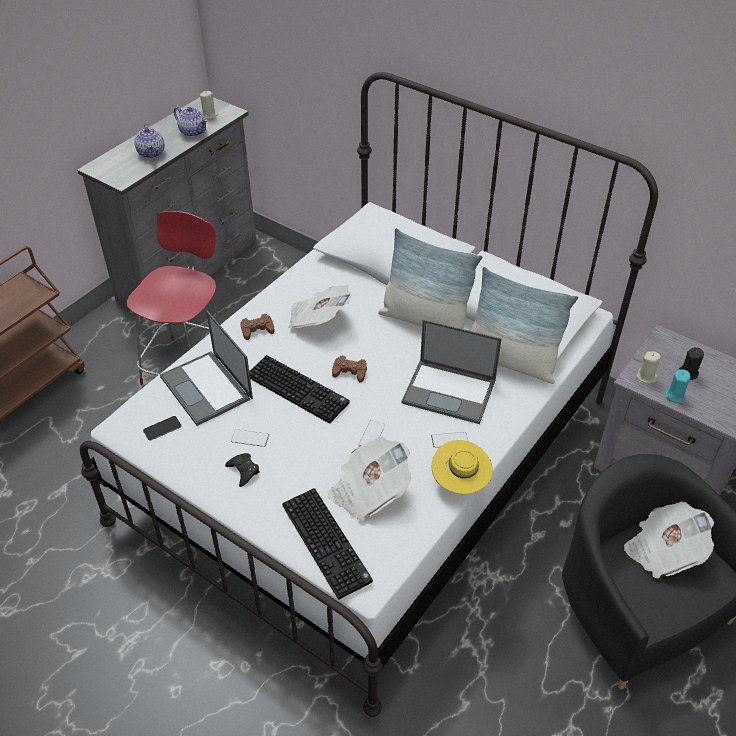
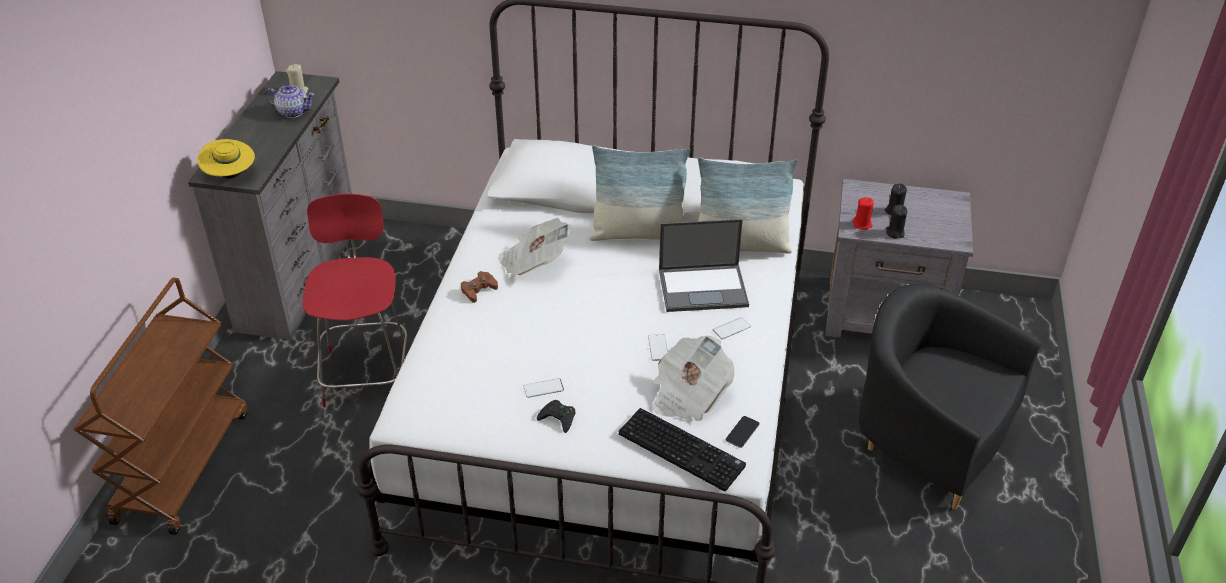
camera: 25 degrees left, 5 degrees down
teapot [134,124,165,158] -> none
phone [143,416,181,441] -> phone moved to [726,416,759,448]
laptop [160,311,253,426] -> none
keyboard [249,355,350,424] -> none
brown game controller [332,356,367,383] -> none
yellow hat [432,440,493,494] -> yellow hat moved to [198,139,255,178]
newspaper [624,502,714,579] -> none
beige candle [636,351,661,383] -> red candle [853,197,874,230]
turquoise candle [665,369,690,403] -> black candle [886,205,907,239]

